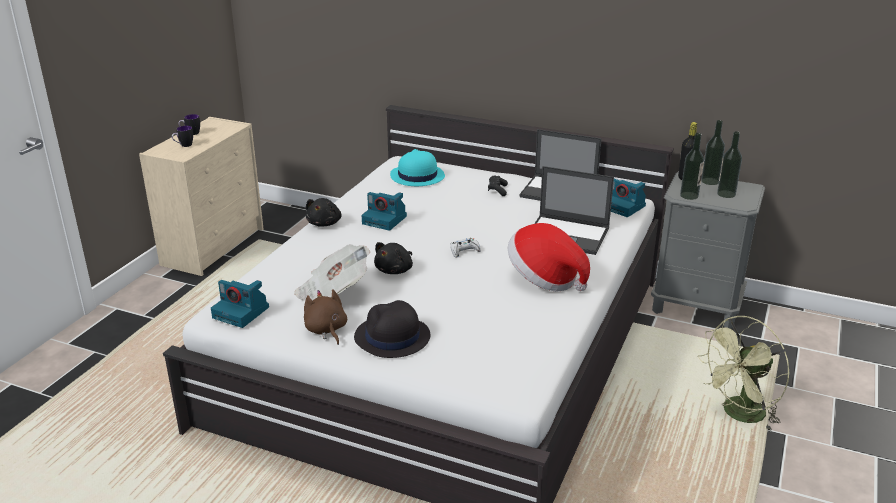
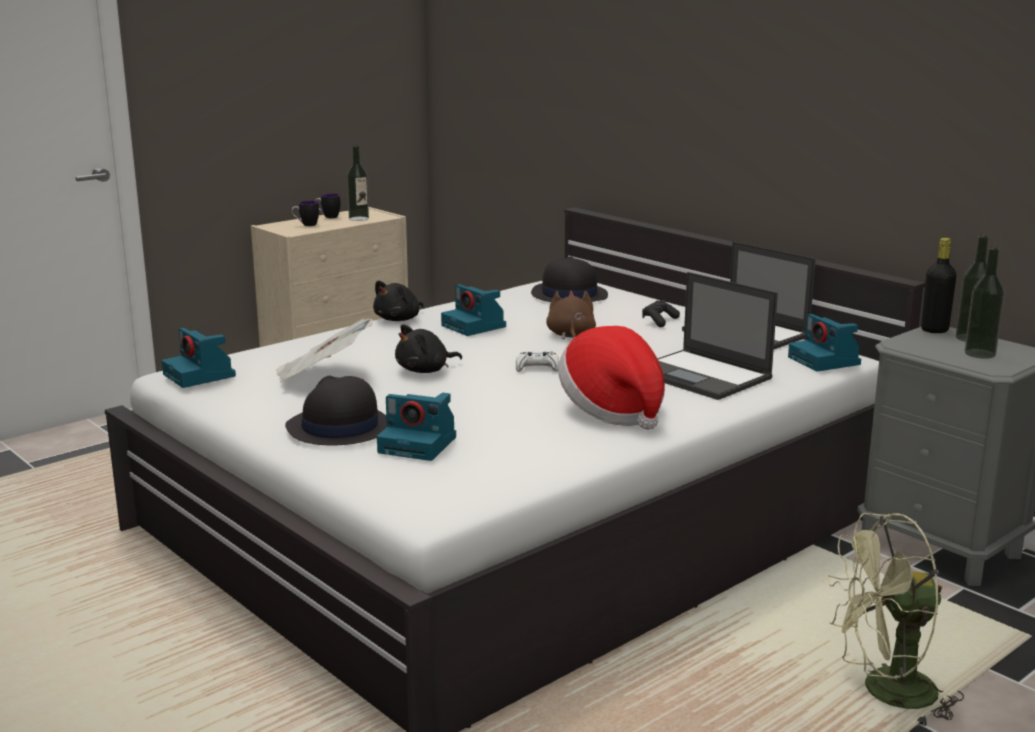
camera: 25 degrees right, 10 degrees down
brown plush toy [304,289,347,345] -> brown plush toy moved to [546,290,596,339]
turquoise hat [390,149,445,186] -> black hat [531,256,608,302]
bottle [680,133,704,200] -> bottle moved to [347,145,369,221]
none -> camera [377,393,456,461]

